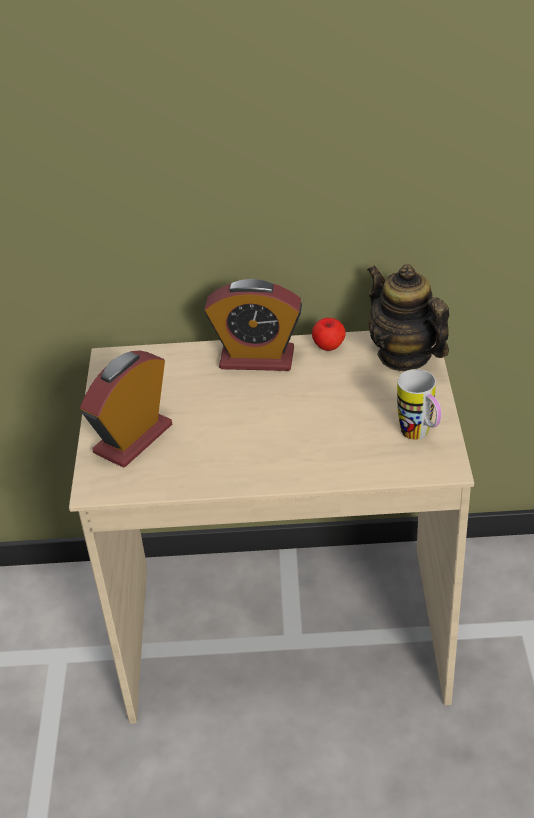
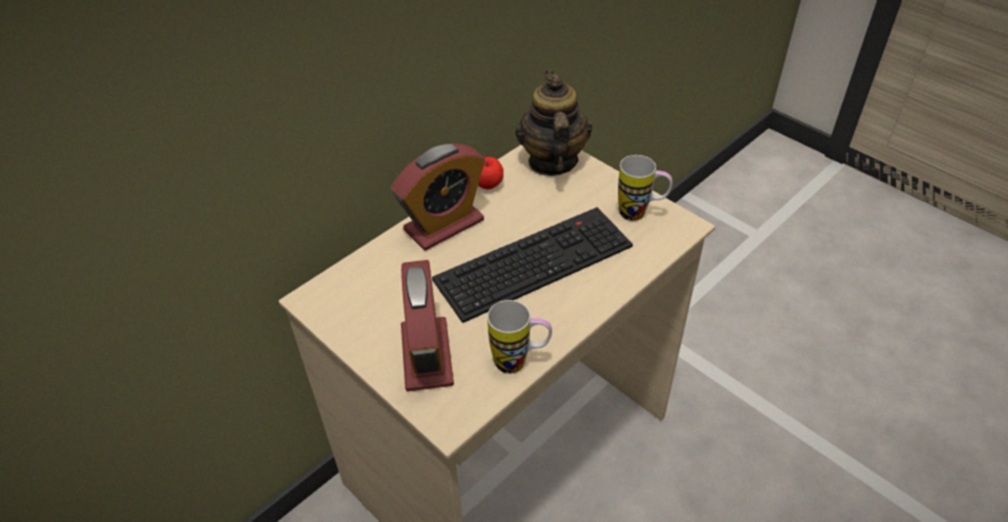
camera: 45 degrees left, 5 degrees up
teapot [367,264,449,371] -> teapot turned 75 degrees clockwise [515,70,592,176]
none -> keyboard [432,207,633,323]
none -> mug [487,300,552,374]

